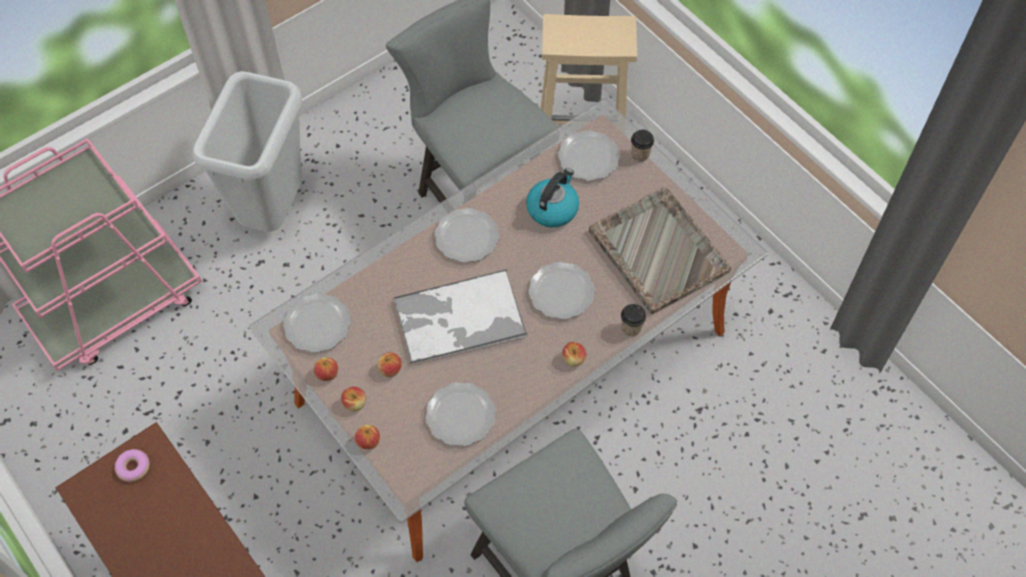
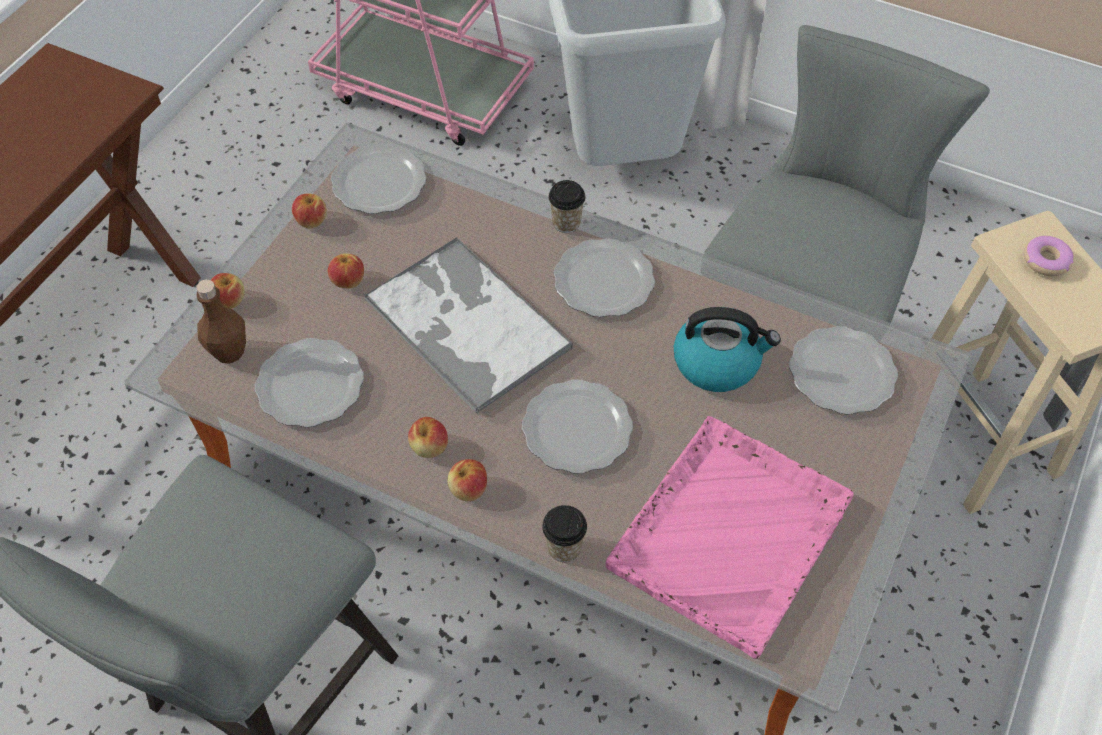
camera: 65 degrees right, 5 degrees down
donut [115,449,150,482] -> donut moved to [1024,236,1074,276]
apple [341,387,366,411] -> apple moved to [408,417,448,458]
grey tray [589,187,731,314] -> pink tray [606,416,854,659]
cup [631,130,654,162] -> cup moved to [548,180,586,233]
none -> brown bottle [196,280,246,364]

